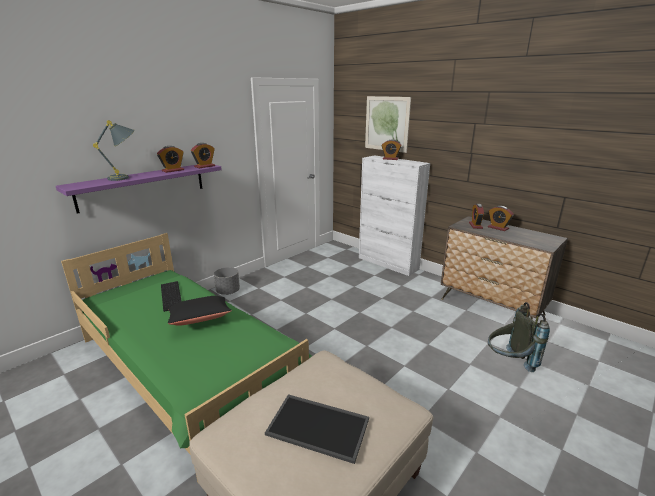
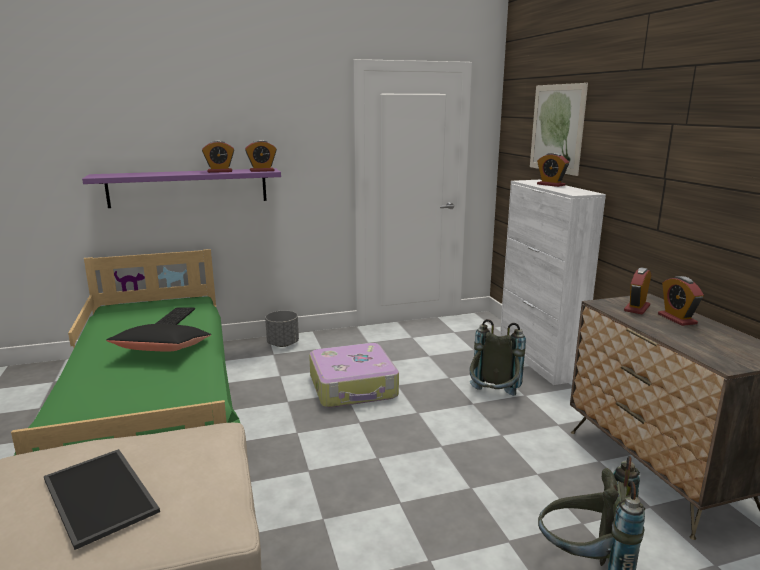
camera: 30 degrees right, 5 degrees down
grey table lamp [93,120,134,181] -> none
none -> suitcase [309,343,399,408]
none -> grey backpack [470,319,526,396]

